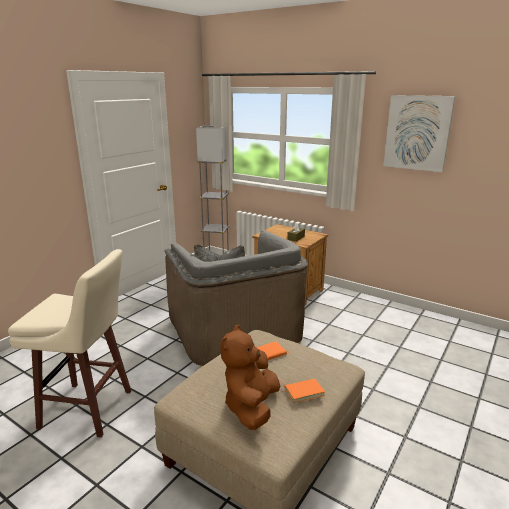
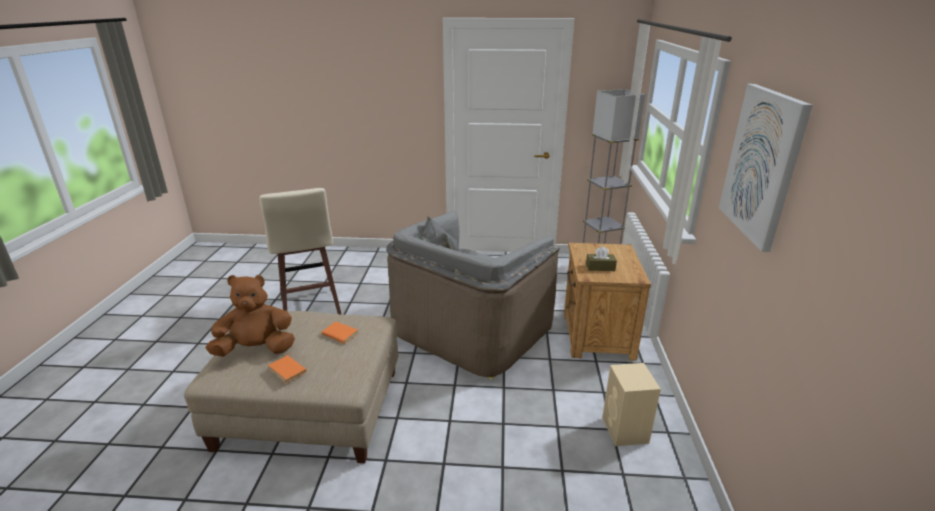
camera: 60 degrees right, 5 degrees up
none -> beige speaker [602,363,661,446]

